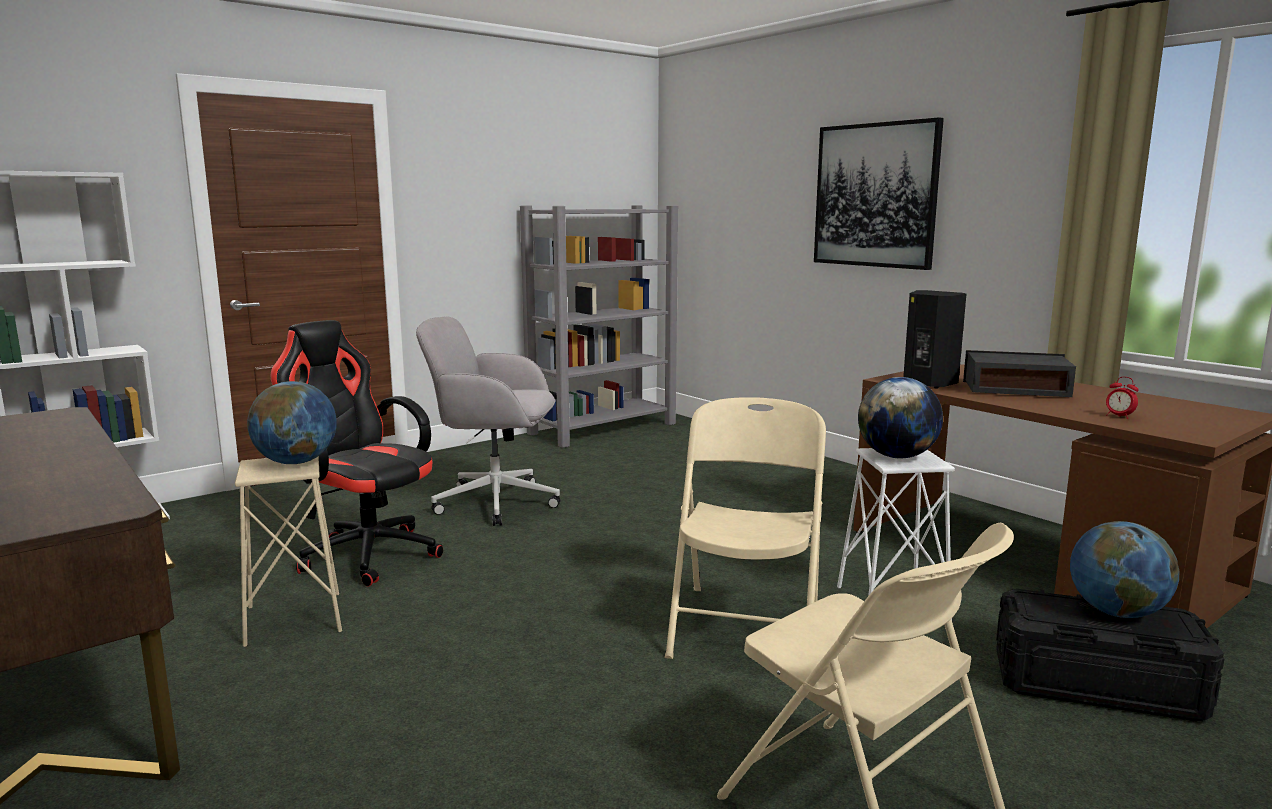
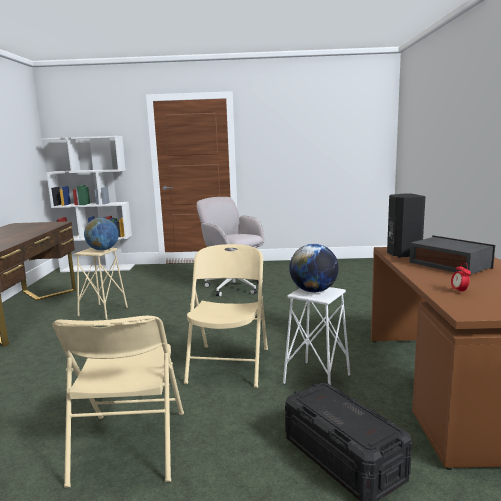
camera: 40 degrees right, 0 degrees up
black office chair [271,320,443,587] -> none
grey bookcase [520,205,678,448] -> none
beige chair [665,397,826,659] -> beige chair turned 45 degrees counterclockwise [184,244,268,388]
picture [814,117,944,270] -> none
globe [1070,521,1179,618] -> none

